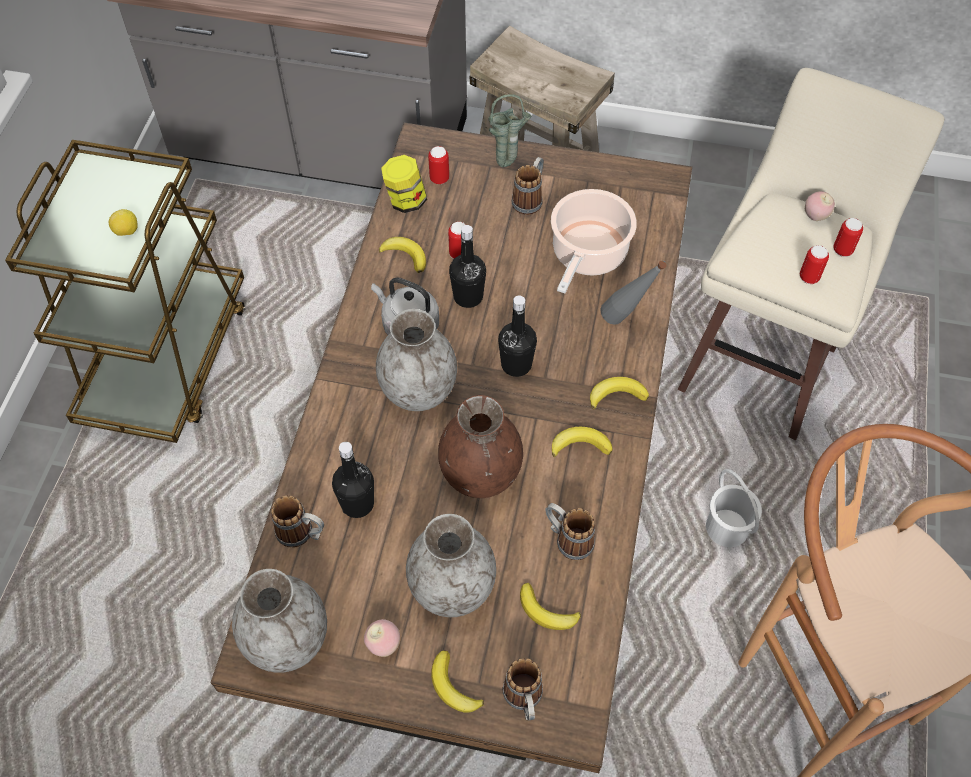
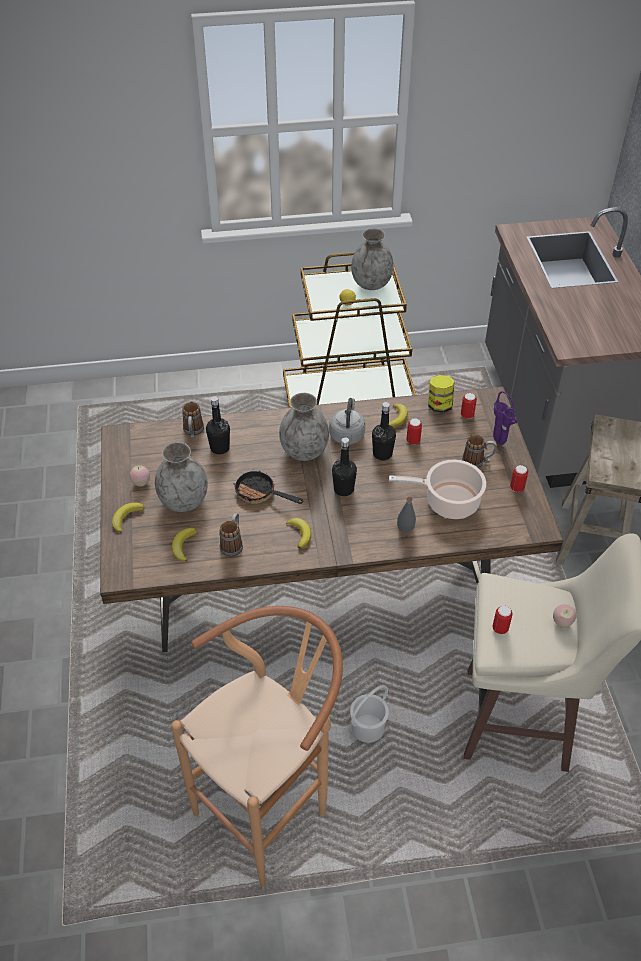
camera: 70 degrees right, 10 degrees down
grey vase [232,569,327,673] -> grey vase moved to [351,228,394,290]
brown vase [438,395,523,498] -> frying pan [234,471,303,504]
green vase [488,94,532,167] -> purple vase [493,391,517,445]
mug [503,658,543,720] -> none
banana [590,377,649,410] -> none
can [833,218,863,257] -> can moved to [510,465,528,492]

